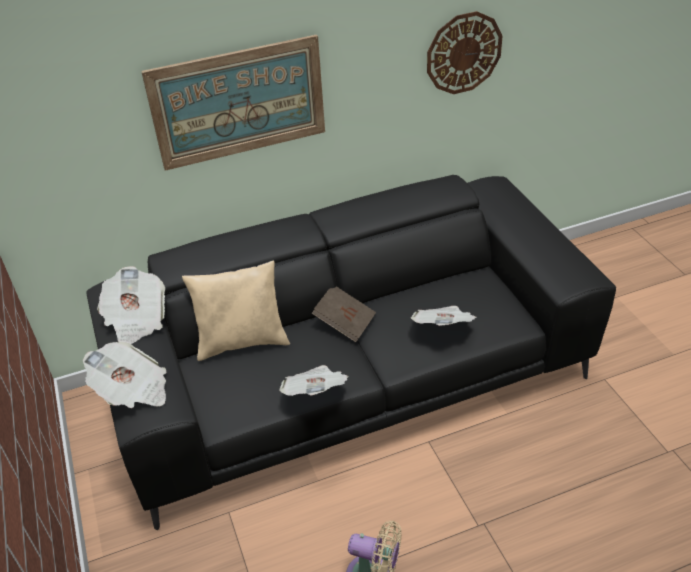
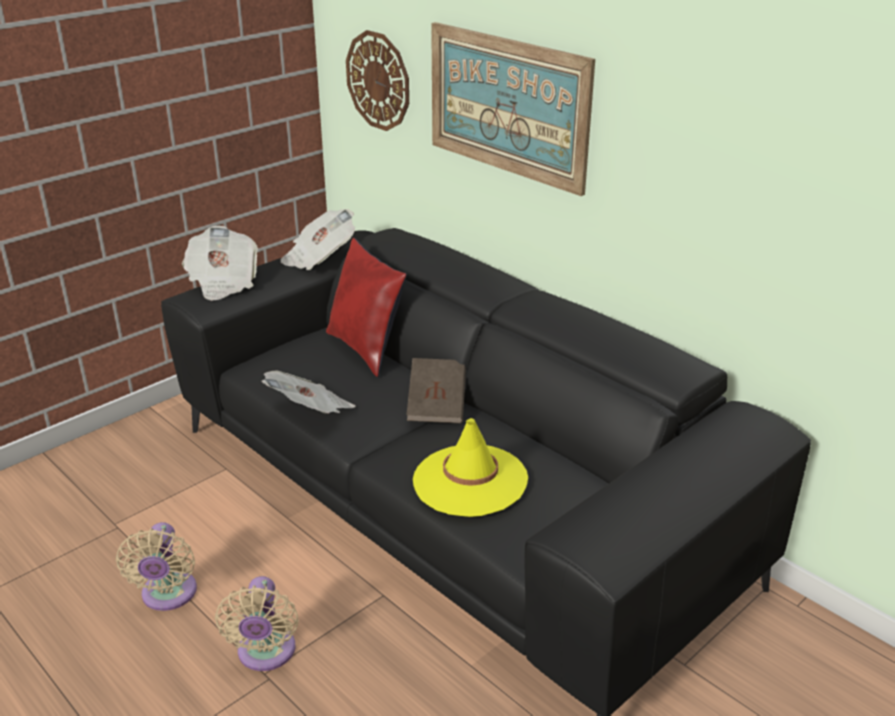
camera: 65 degrees right, 10 degrees down
beige pillow [182,260,290,361] -> red pillow [326,238,407,377]
newspaper [411,306,477,326] -> yellow hat [413,418,528,517]
wall clock [427,11,503,94] -> wall clock moved to [346,30,409,131]
none -> beige fan [215,576,299,671]

